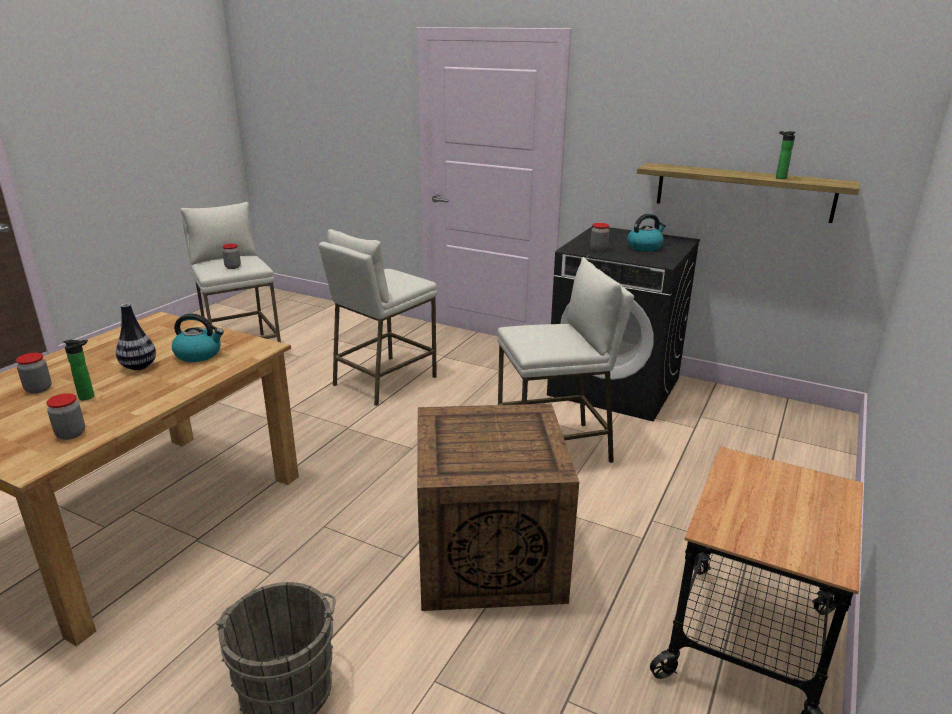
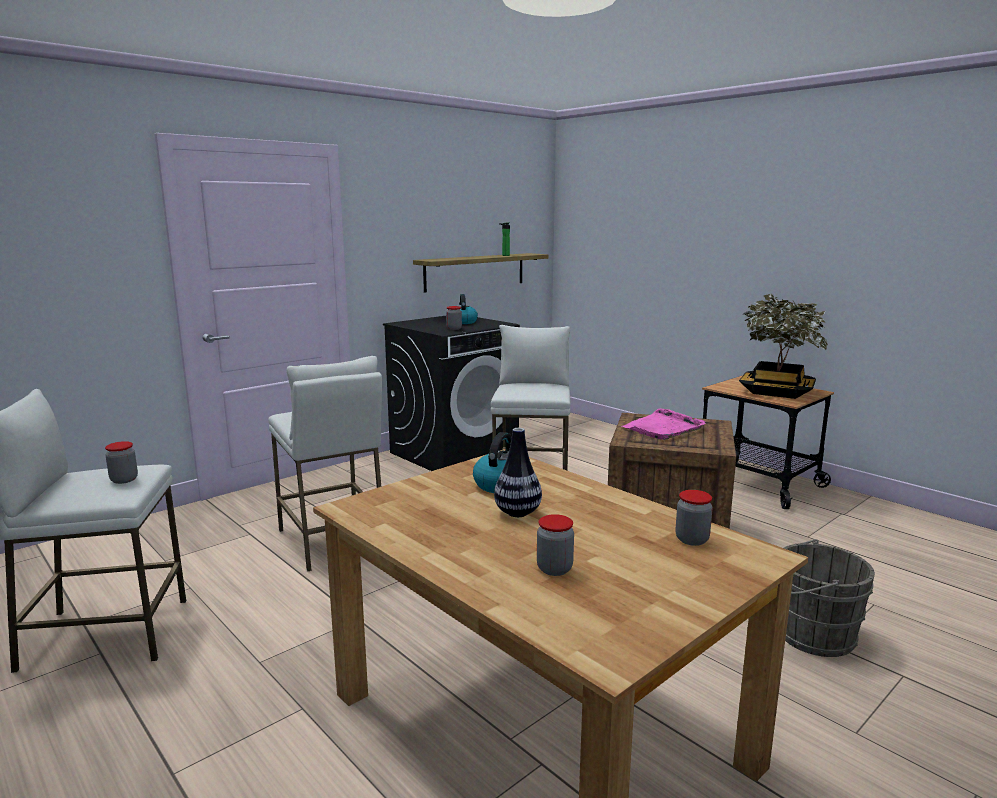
camera: 70 degrees left, 10 degrees down
bottle [63,340,94,400] -> none
none -> pink tray [622,408,706,440]
none -> potted plant [739,294,828,399]

